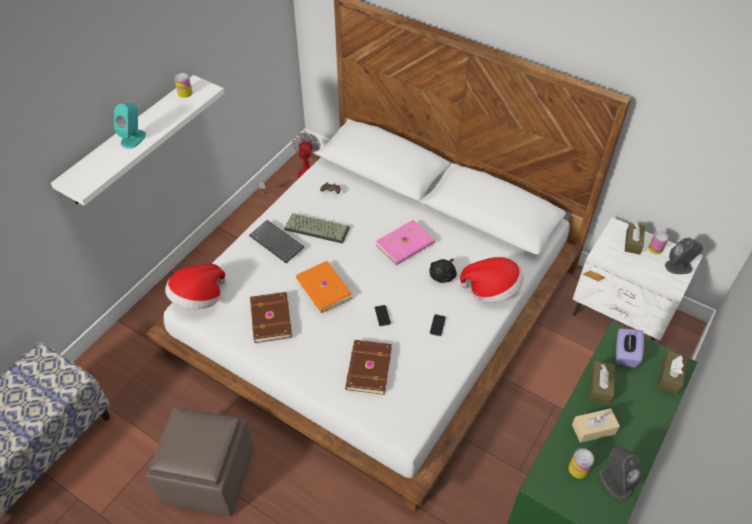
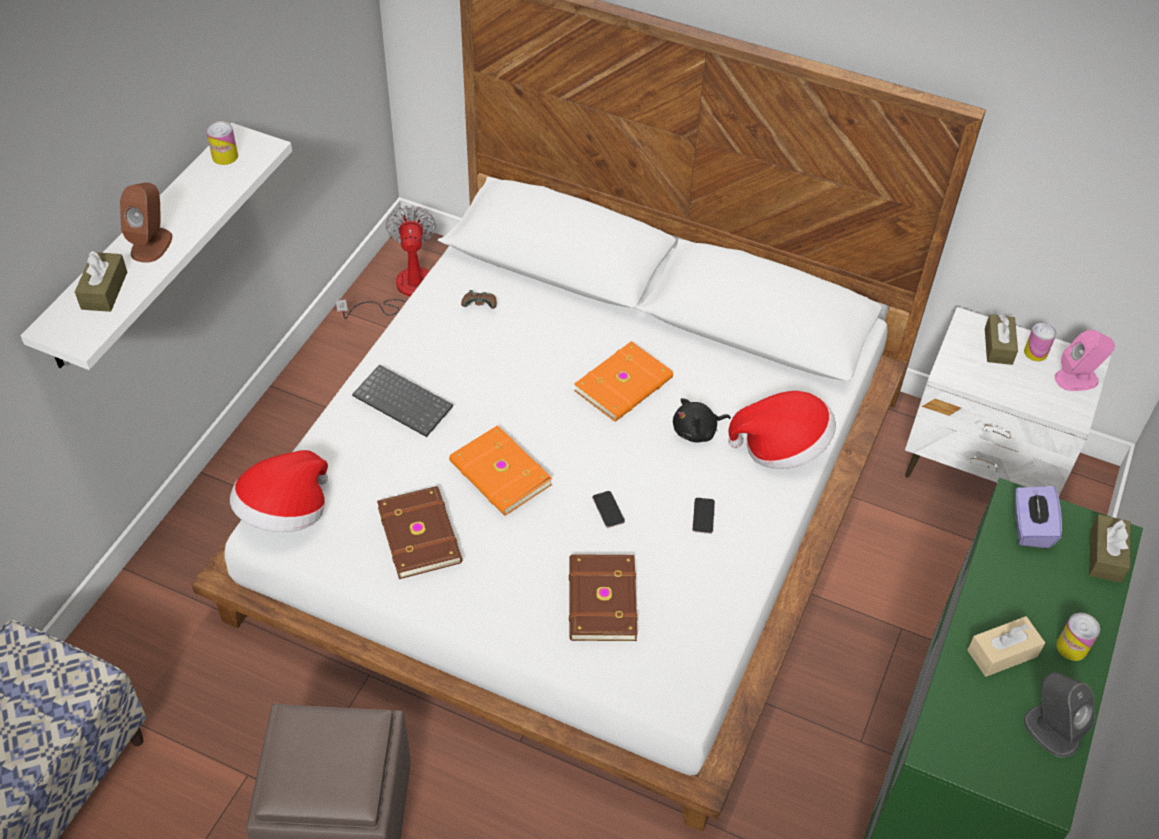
camera: 10 degrees left, 0 degrees up
turquoise speaker [114,103,146,149] -> brown speaker [120,182,172,263]
keyboard [284,213,350,244] -> none
pink book [376,220,435,265] -> orange book [574,341,673,422]
black plush toy [429,259,457,283] -> black plush toy turned 45 degrees clockwise [673,398,731,443]
can [568,448,594,479] -> can moved to [1056,613,1100,661]
brown tissue box [590,361,615,405] -> brown tissue box moved to [75,251,127,312]
grey speaker [665,238,703,274] -> pink speaker [1055,330,1115,391]

